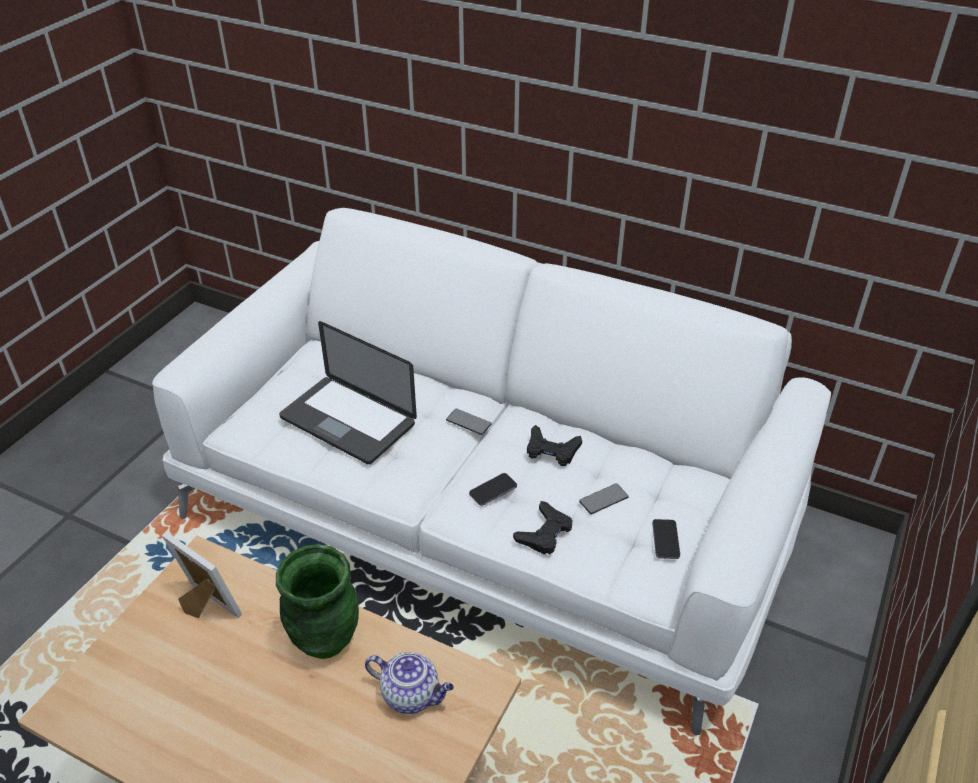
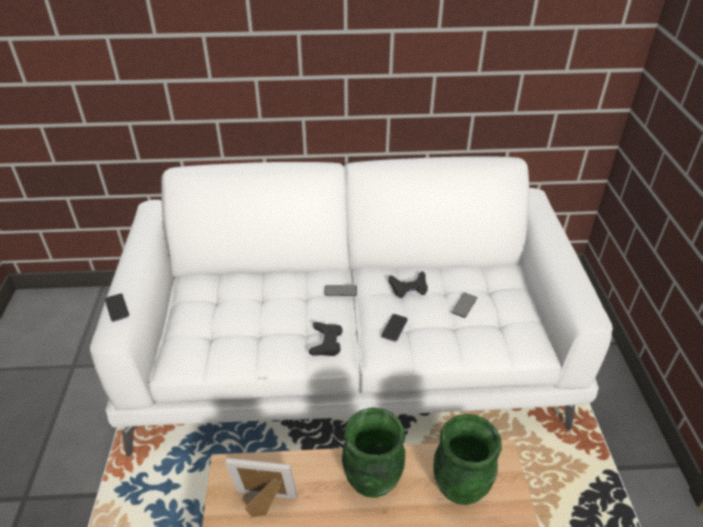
camera: 30 degrees left, 0 degrees up
laptop [279,321,417,464] -> none
teapot [365,652,454,714] -> green vase [433,414,502,505]
black game controller [513,501,572,554] -> black game controller moved to [309,322,342,356]
phone [652,519,680,559] -> phone moved to [105,293,130,322]

